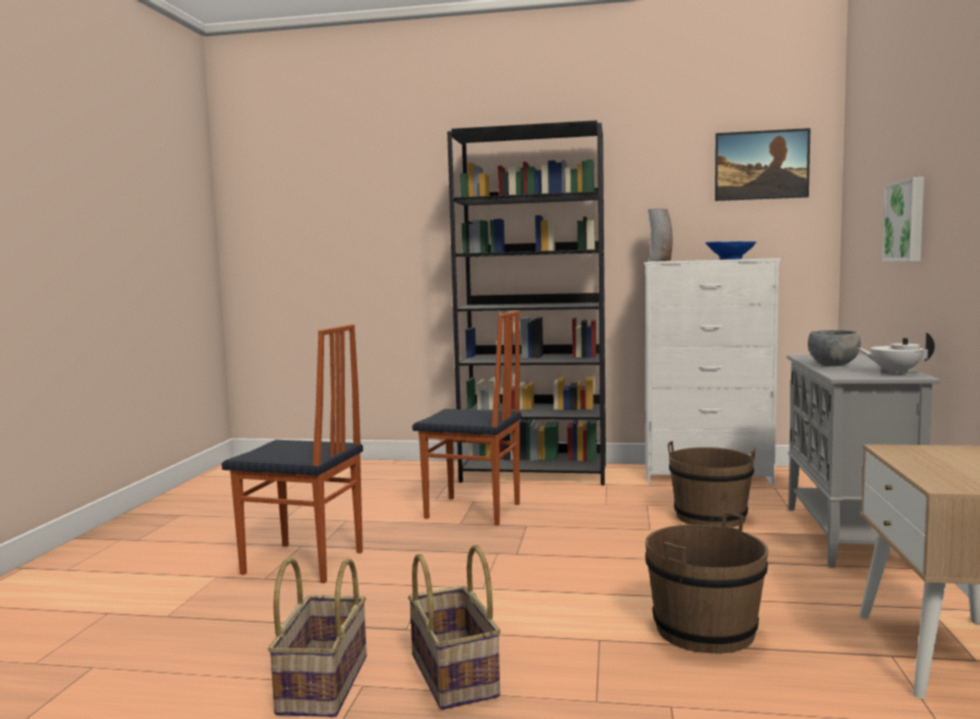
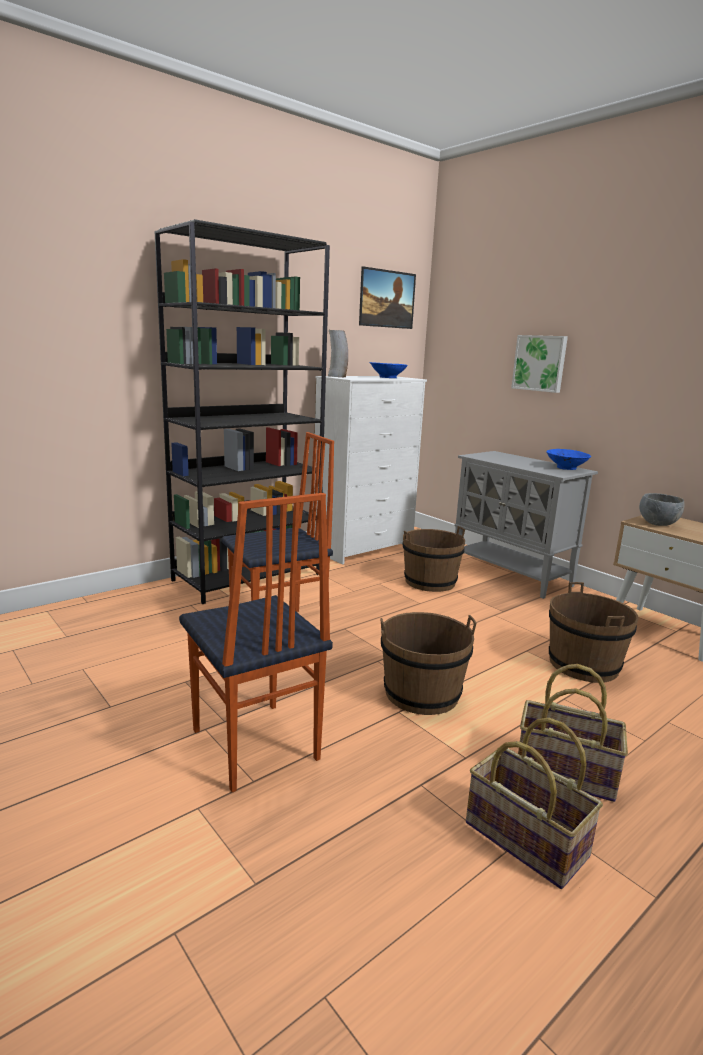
camera: 50 degrees left, 10 degrees up
chair [222,324,363,583] -> chair turned 90 degrees clockwise [179,493,333,792]
grey bowl [808,330,861,366] -> grey bowl moved to [639,493,684,526]
white teapot [857,332,935,374] -> blue bowl [546,449,591,470]
none -> brown bucket [380,612,477,715]

